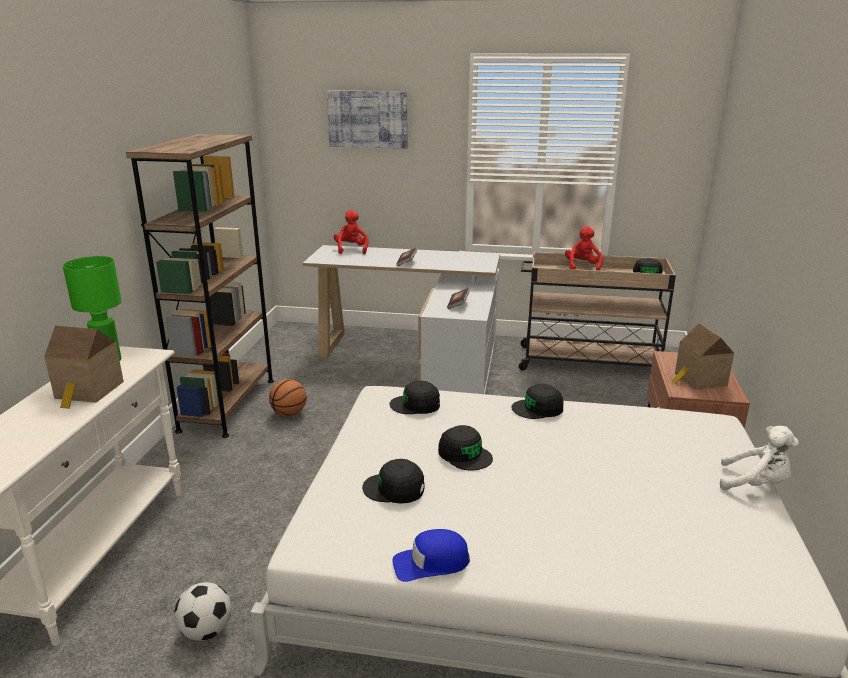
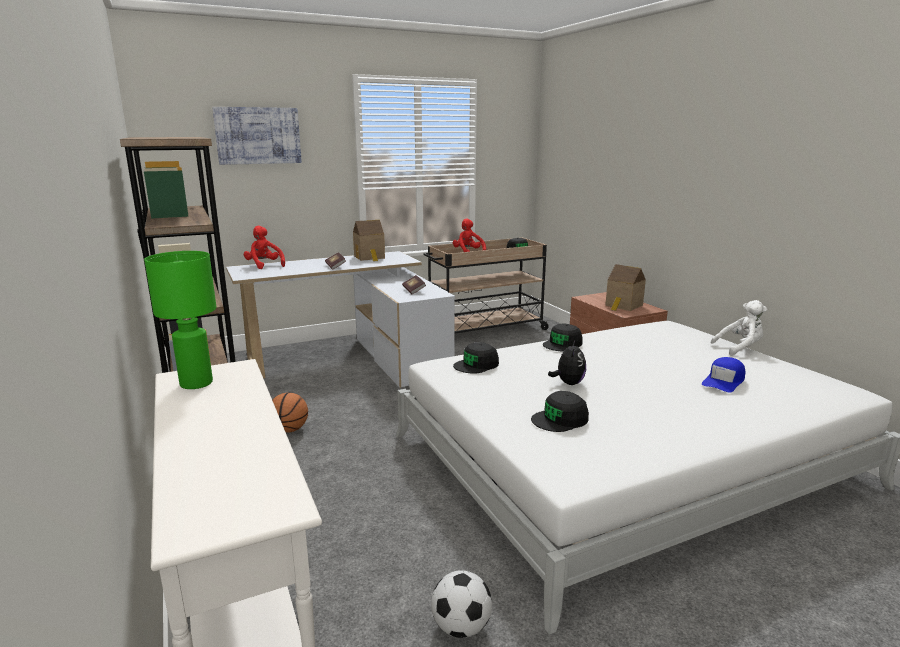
camera: 35 degrees left, 5 degrees down
toy house [44,326,124,409] -> toy house moved to [353,220,385,262]
blue cap [393,529,470,582] -> blue cap moved to [702,357,745,393]
black cap [438,425,493,471] -> plush toy [548,340,586,385]

